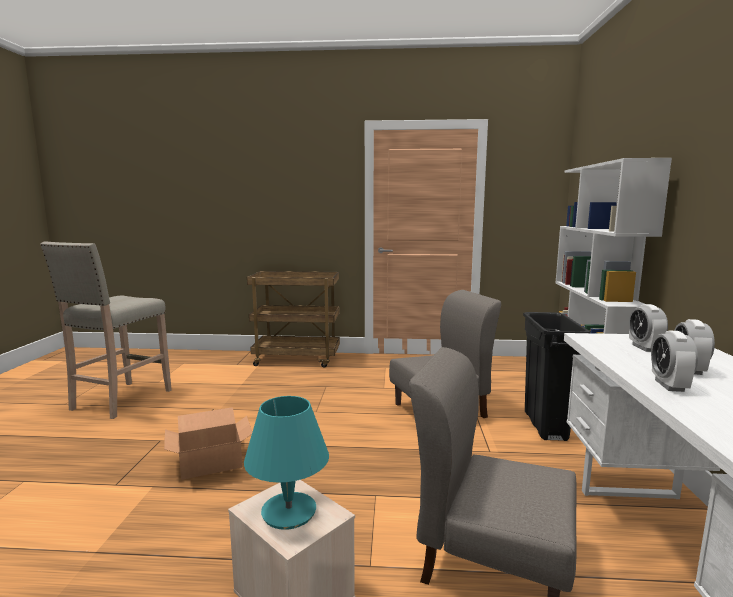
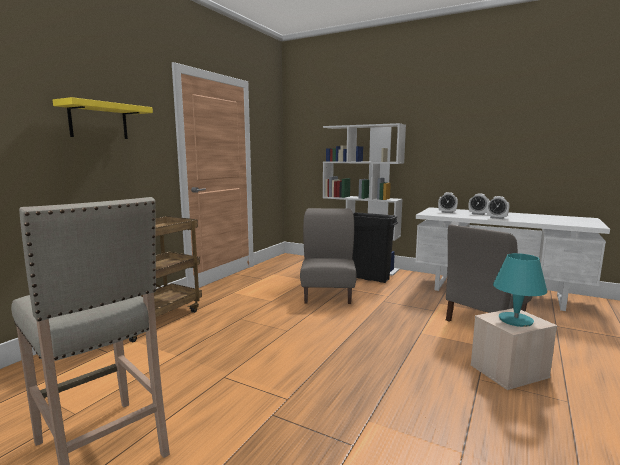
camera: 65 degrees left, 0 degrees up
cardboard box [164,407,252,480] -> none
none -> yellow shelf [53,97,153,139]

